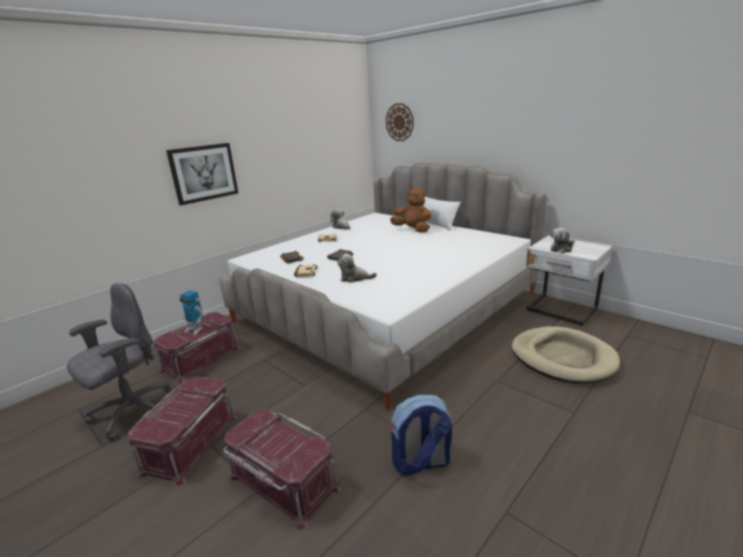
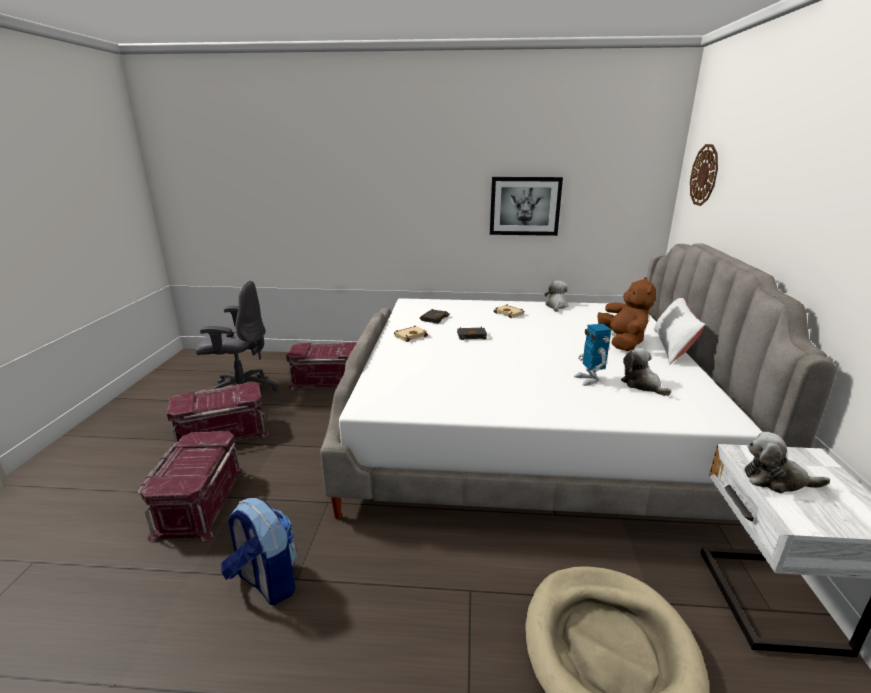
camera: 50 degrees right, 0 degrees up
picture [166,143,238,206] -> picture moved to [490,177,563,236]
toy robot [179,290,204,335] -> toy robot moved to [574,324,612,386]
plush toy [337,254,377,283] -> plush toy moved to [621,348,671,396]

